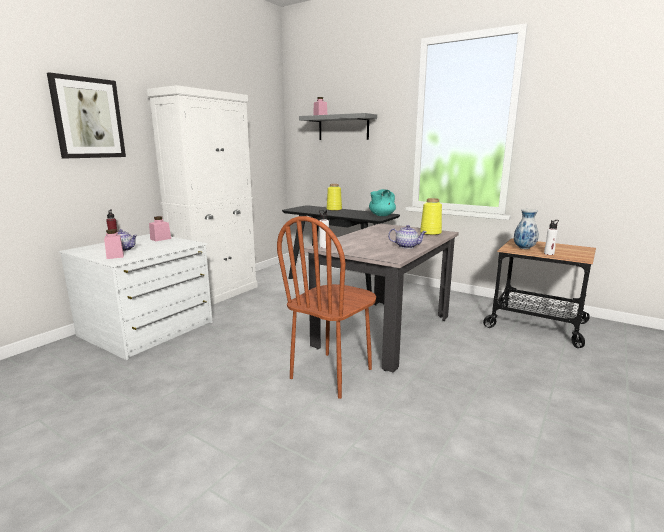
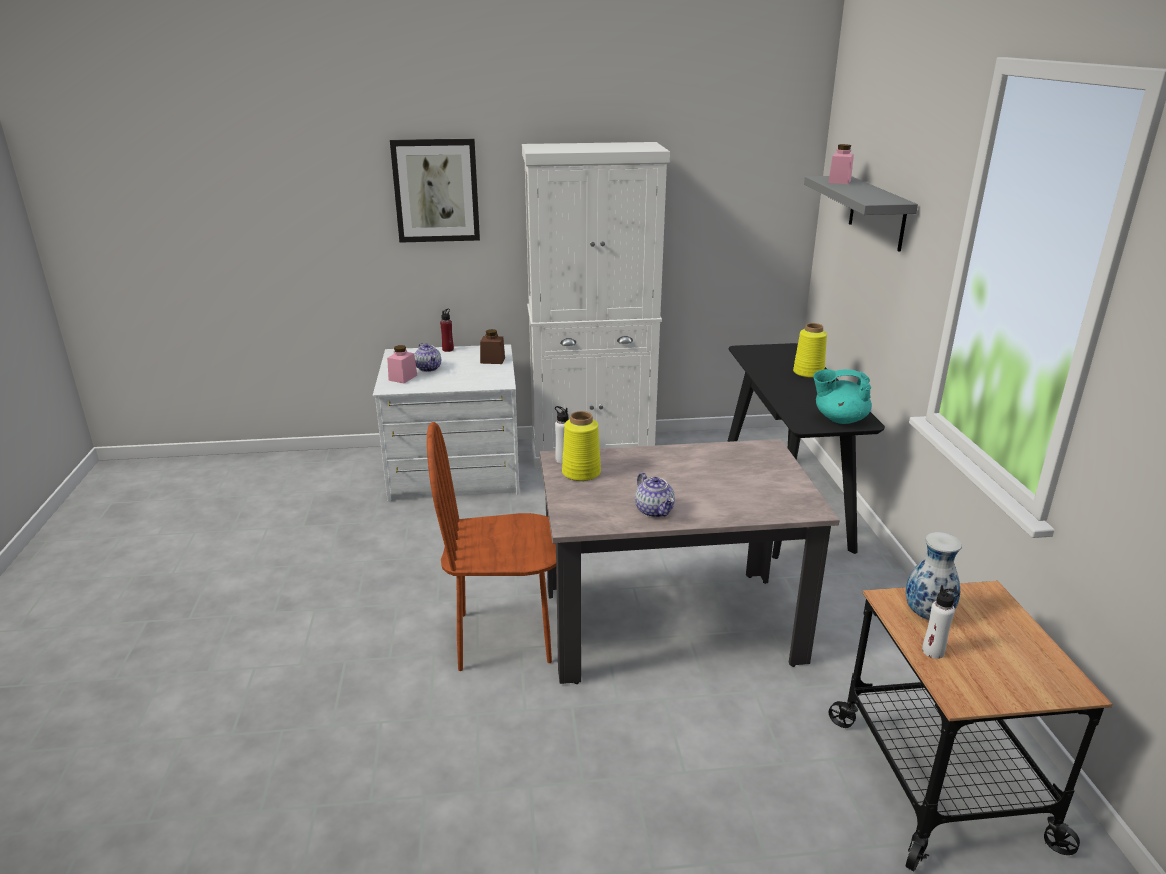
camera: 50 degrees right, 10 degrees up
pink jar [149,216,171,241] -> brown jar [480,329,505,364]
yellow vase [420,198,442,235] -> yellow vase moved to [562,411,601,481]

